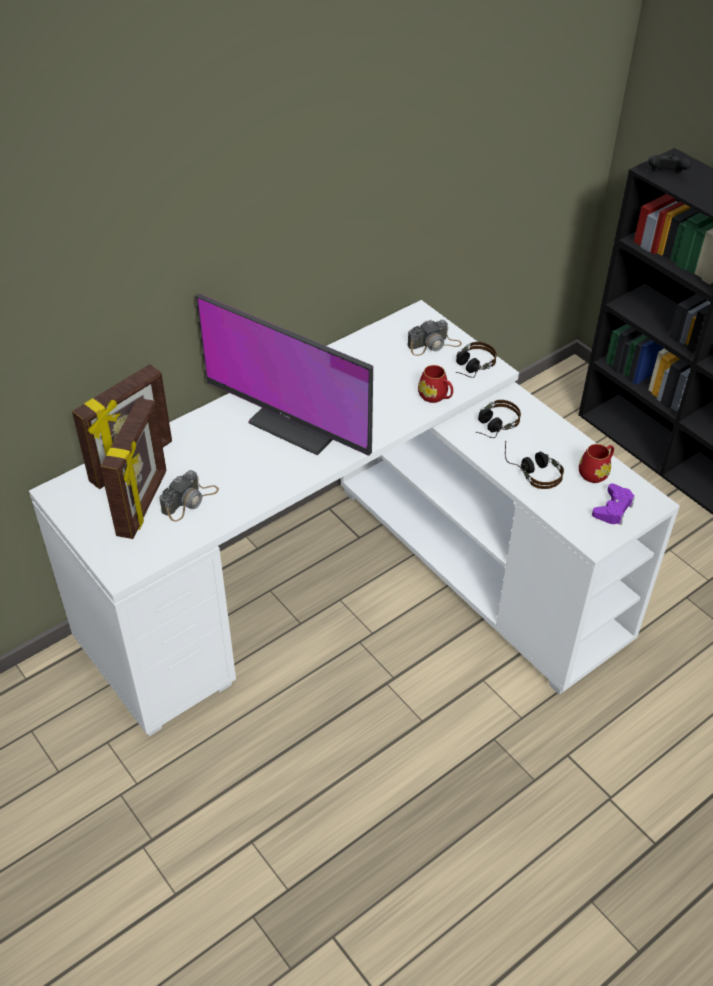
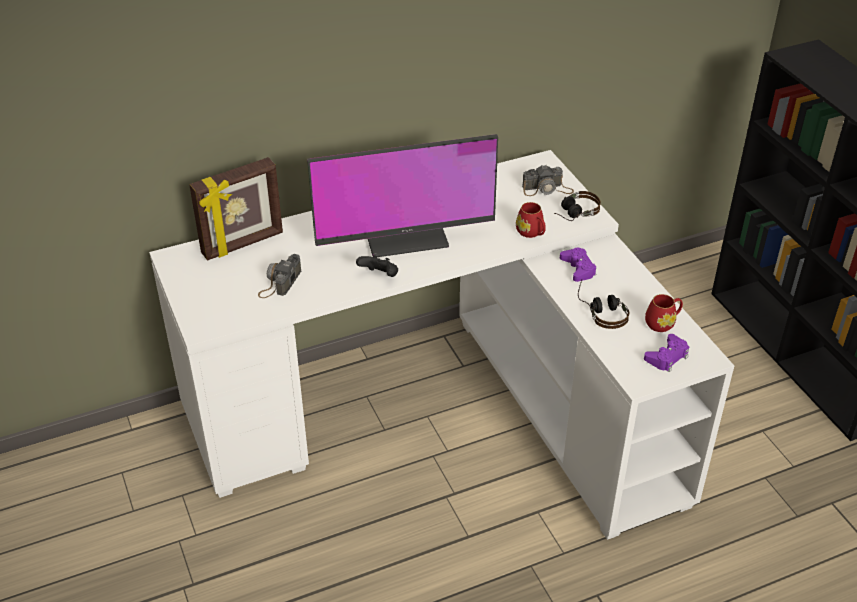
camera: 15 degrees right, 5 degrees down
picture frame [100,398,167,539] -> none
camera [159,470,219,522] -> camera turned 150 degrees clockwise [258,254,301,298]
monitor [196,294,373,456] -> monitor turned 60 degrees counterclockwise [307,134,498,257]
headphones [476,400,521,438] -> purple game controller [560,248,597,282]
black game controller [648,154,691,174] -> black game controller moved to [356,255,398,277]

